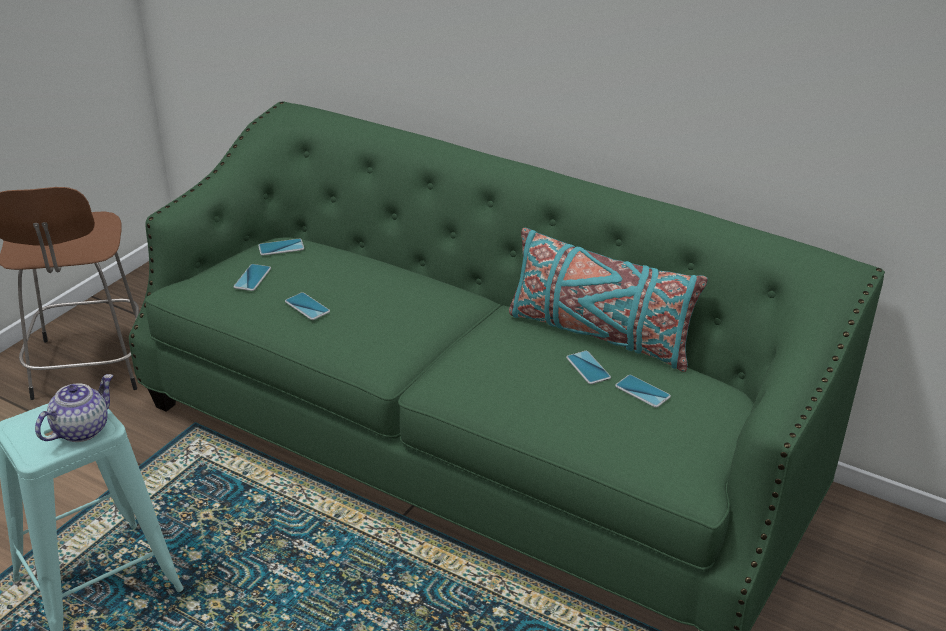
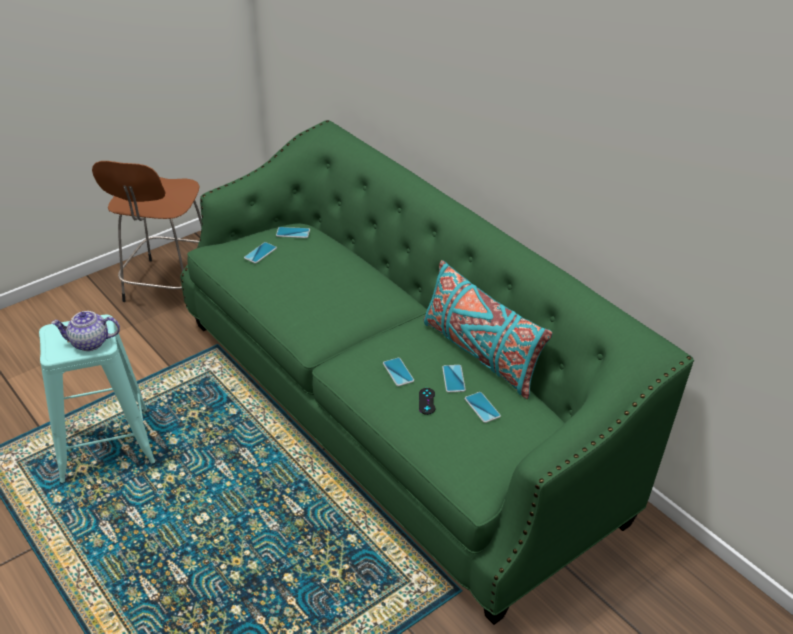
camera: 20 degrees right, 5 degrees up
teapot [35,374,113,442] -> teapot turned 150 degrees counterclockwise [51,311,120,351]
phone [285,292,330,320] -> phone moved to [383,358,414,386]
none -> black game controller [419,388,435,415]

